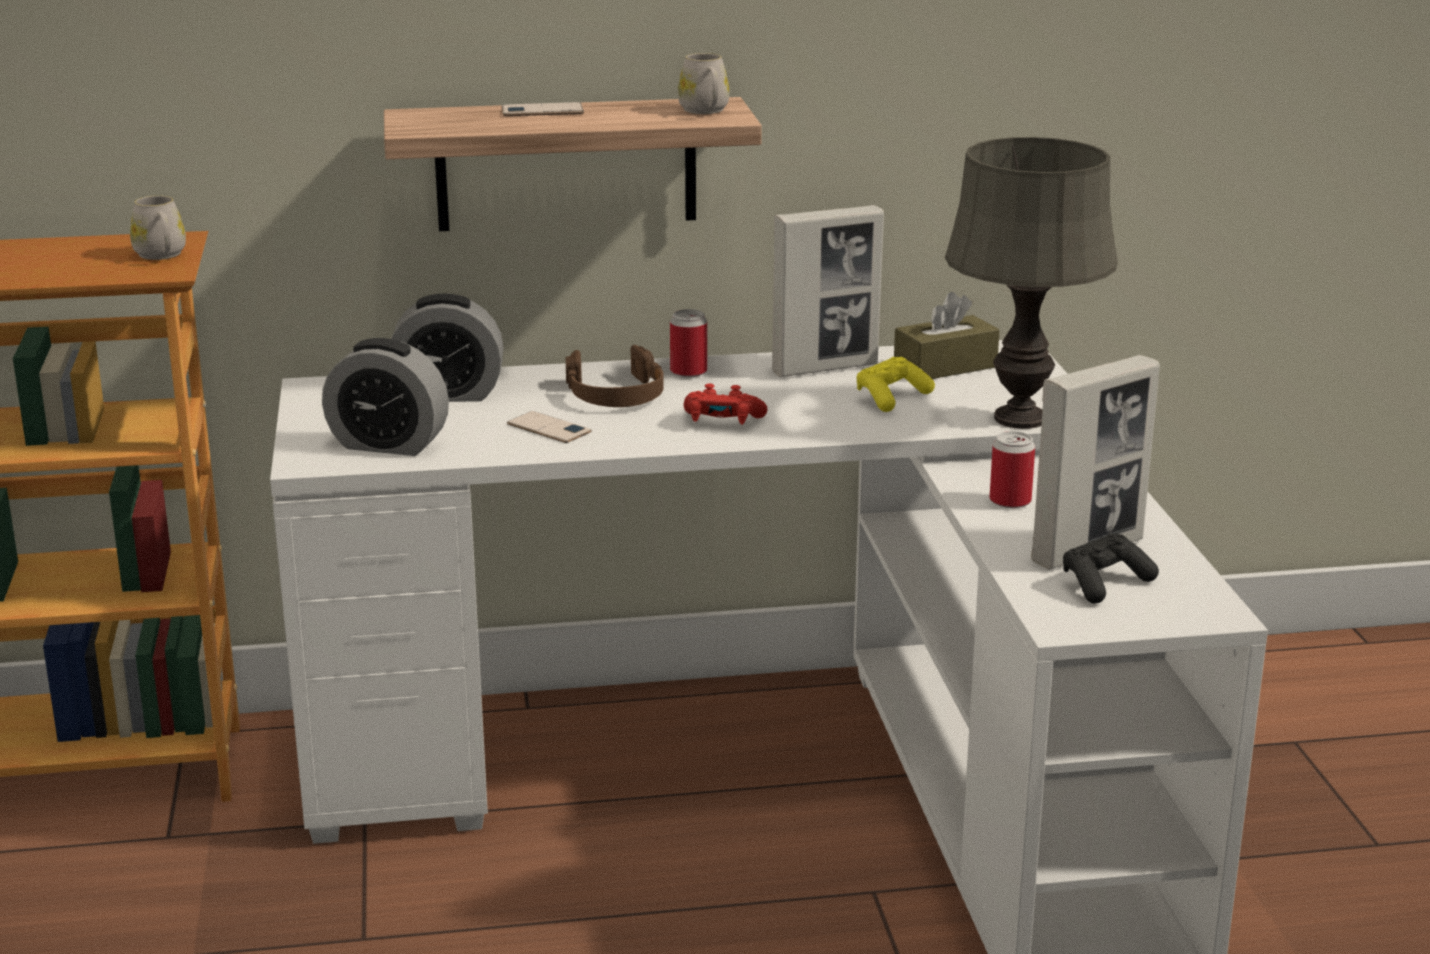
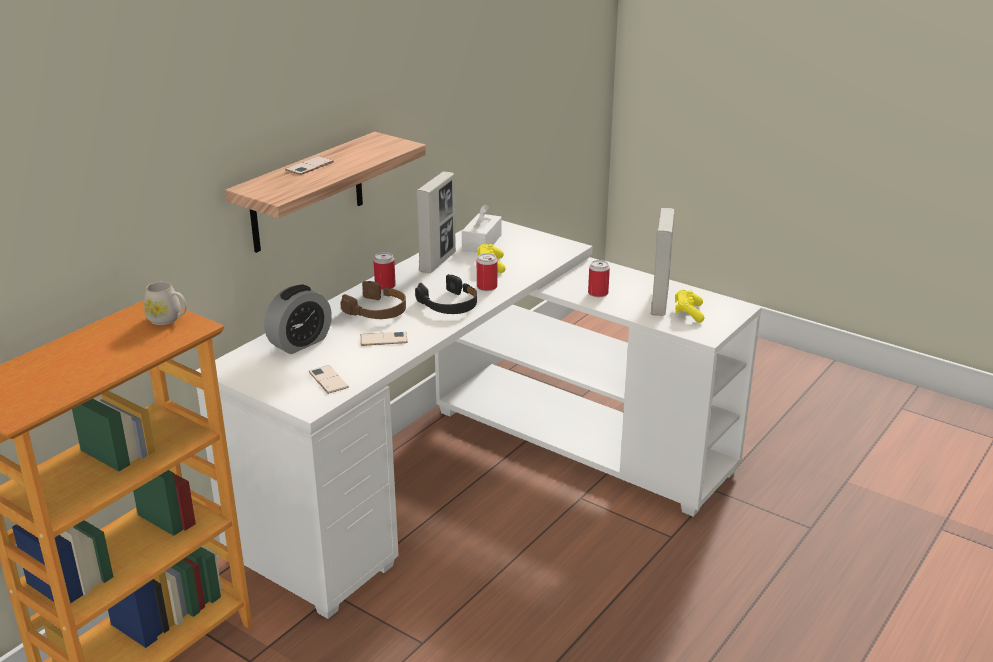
camera: 45 degrees left, 5 degrees up
alarm clock [322,338,449,456] -> phone [309,365,349,394]
white mug [678,53,729,114] -> none
red game controller [683,383,767,425] -> black headphones [415,274,477,314]
brown tissue box [894,292,1000,379] -> white tissue box [462,205,502,252]
grey table lamp [945,137,1118,429] -> none
black game controller [1063,534,1159,604] -> yellow game controller [675,289,704,323]
none -> can [477,253,497,291]

